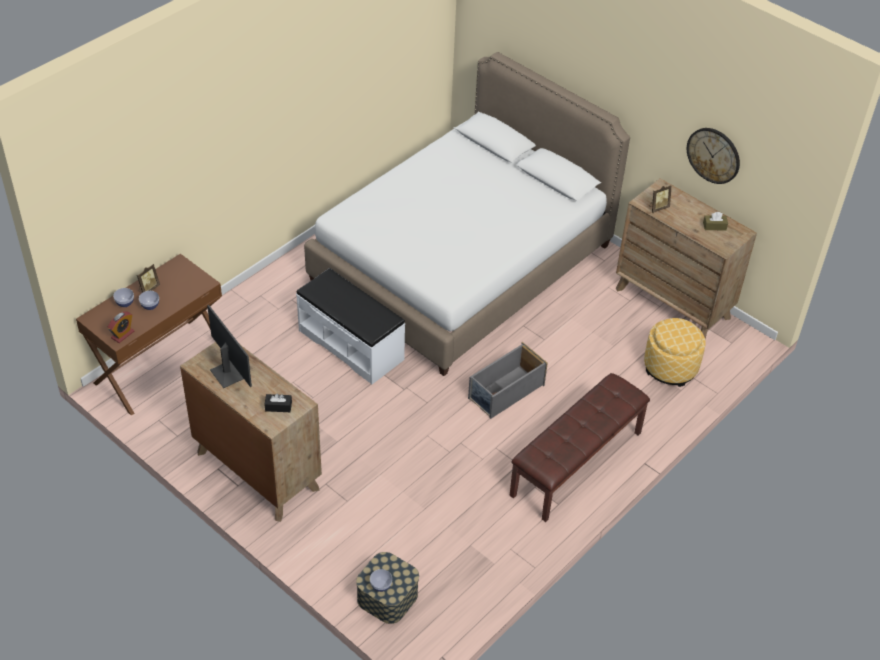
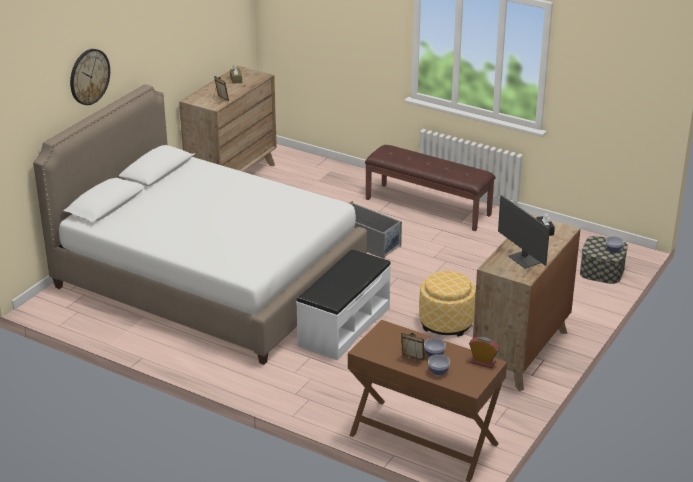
camera: 100 degrees left, 15 degrees down
monitor [207,305,252,388] -> monitor turned 75 degrees counterclockwise [498,195,550,269]
ottoman [644,318,706,387] -> ottoman moved to [419,271,476,337]
wall clock [687,128,740,184] -> wall clock moved to [70,49,110,105]

